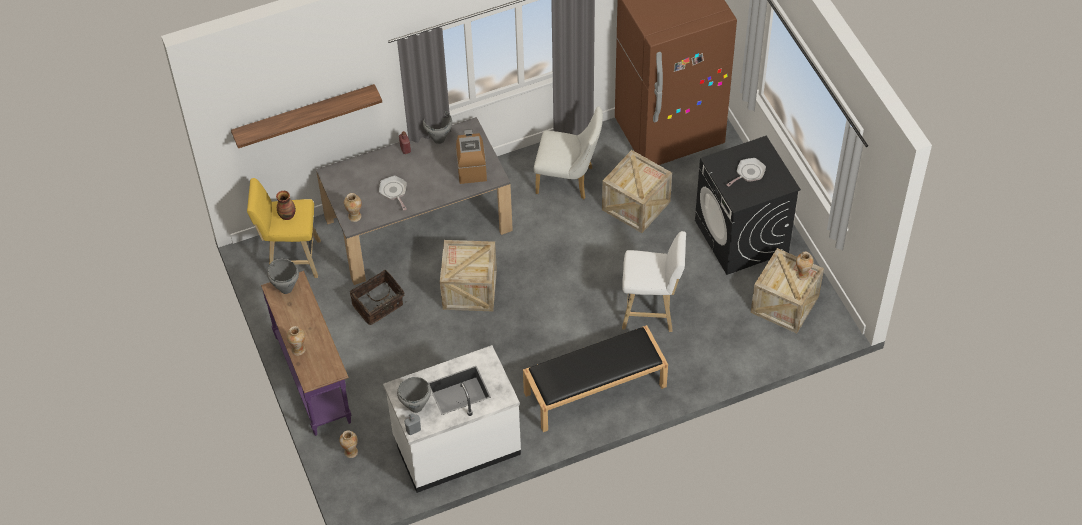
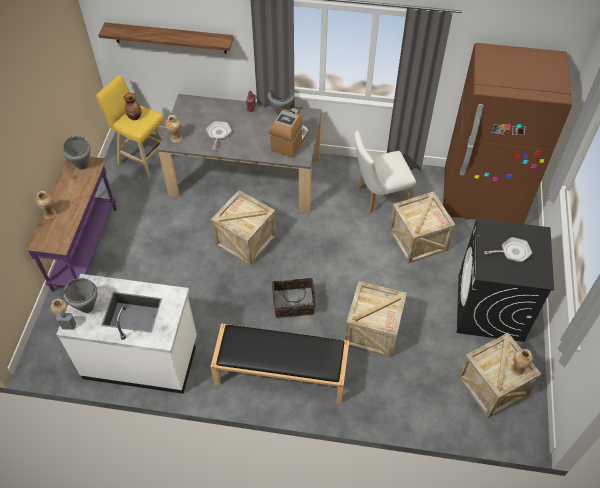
camera: 30 degrees right, 0 degrees up
basket [350,270,405,325] -> basket moved to [272,278,316,318]
white chair [534,106,603,199] -> white chair turned 120 degrees clockwise [354,131,416,214]
white stool [622,231,686,332] -> crate [345,281,407,358]

